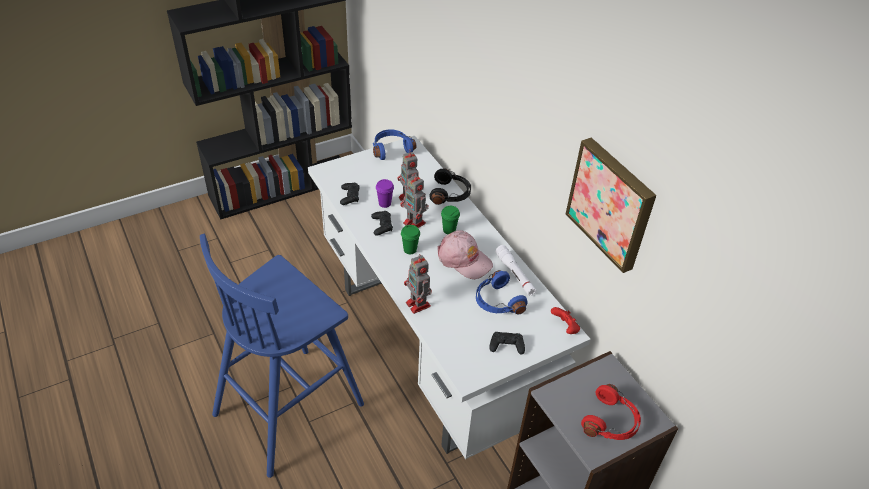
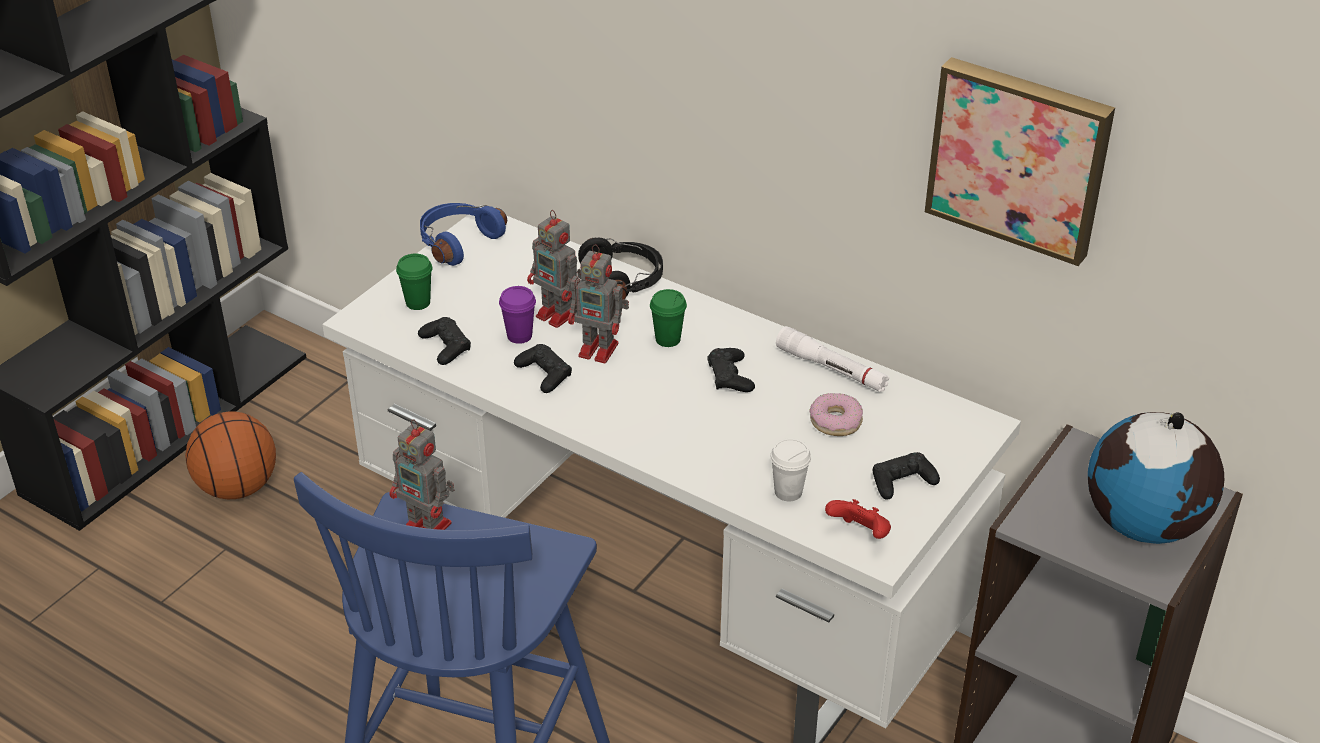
camera: 25 degrees left, 5 degrees down
green cup [401,225,420,254] -> green cup moved to [396,254,432,310]
toy robot [404,254,432,314] -> toy robot moved to [389,419,455,530]
pink cap [438,230,493,279] -> black game controller [708,348,755,392]
blue headphones [476,270,528,314] -> donut [809,393,863,436]
red game controller [551,307,580,334] -> red game controller moved to [825,499,891,539]
red headphones [581,384,641,440] -> globe [1088,412,1224,544]
none -> basketball [185,412,276,499]
none -> white cup [770,438,811,501]

